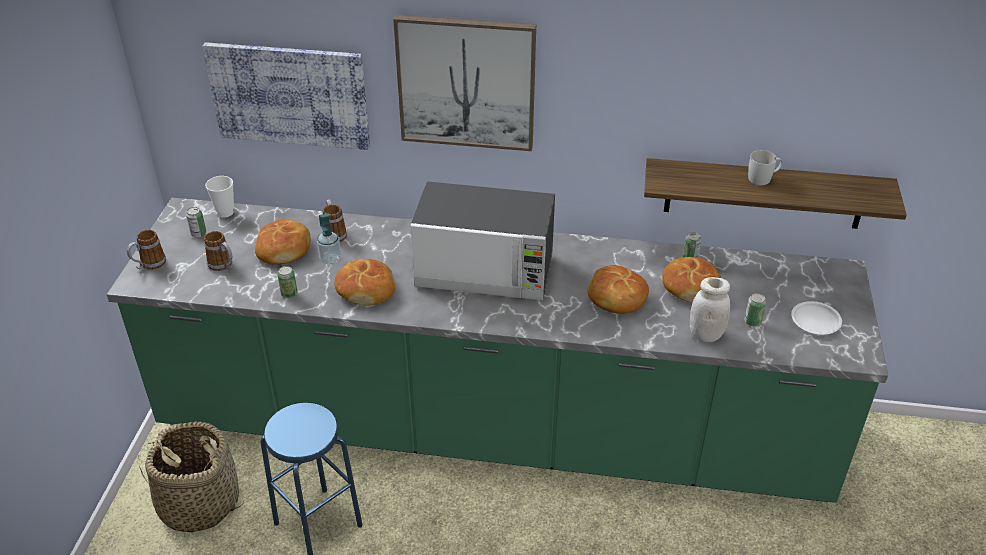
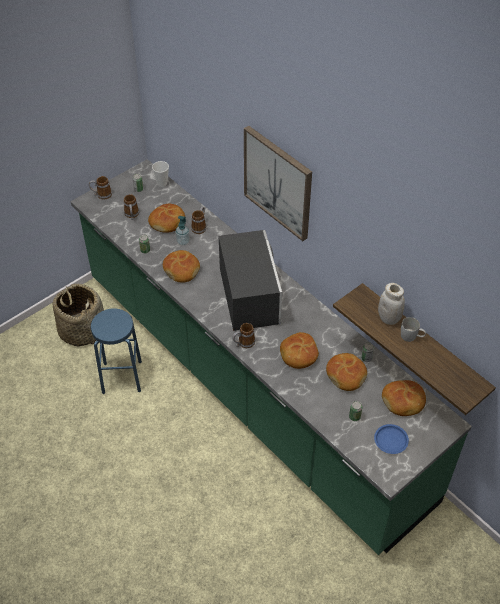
camera: 40 degrees right, 10 degrees up
picture [202,42,370,150] -> none
microwave [410,181,555,300] -> microwave turned 150 degrees counterclockwise [219,230,282,331]
white jar [690,277,730,342] -> white jar moved to [378,283,405,325]
white plate [791,301,842,335] -> blue plate [374,424,409,454]
none -> mug [232,323,255,348]
none -> bread [382,380,426,416]

